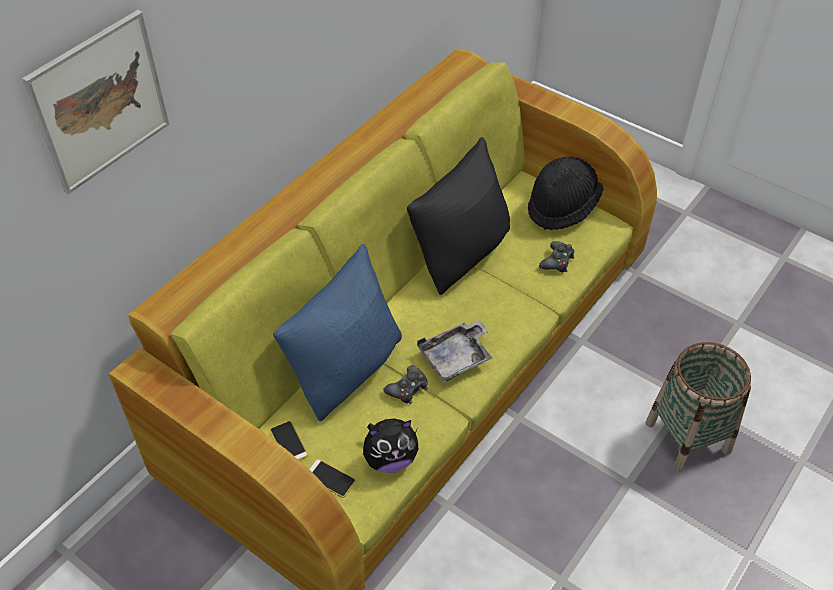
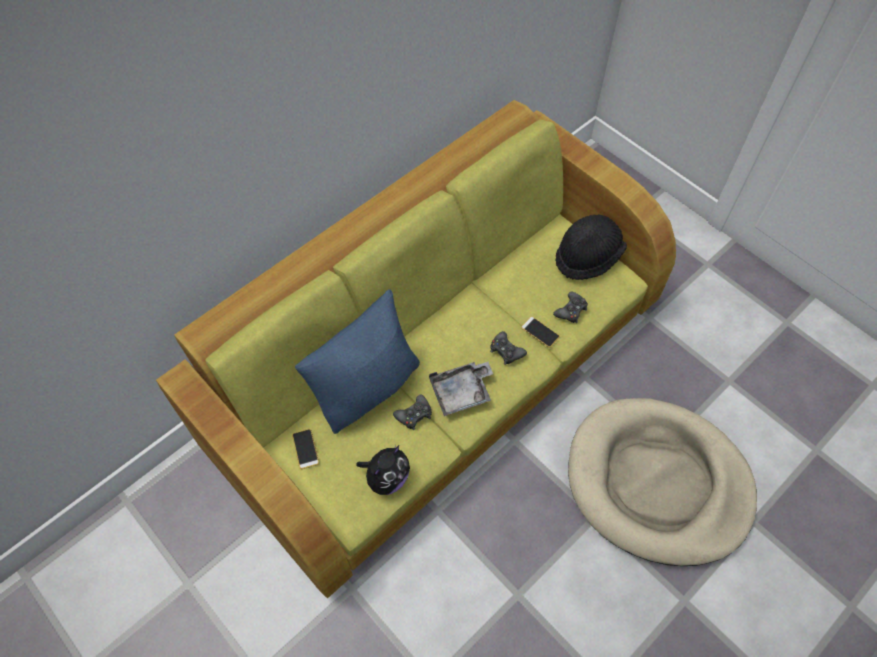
camera: 10 degrees right, 10 degrees up
picture [22,10,169,194] -> none
phone [309,459,356,498] -> phone moved to [521,316,560,348]
plush toy [363,419,418,473] -> plush toy turned 45 degrees counterclockwise [356,444,410,495]
black pillow [407,137,510,295] -> none
basket [646,342,751,472] -> beige dog bed [568,398,757,566]
none -> black game controller [490,331,527,365]

